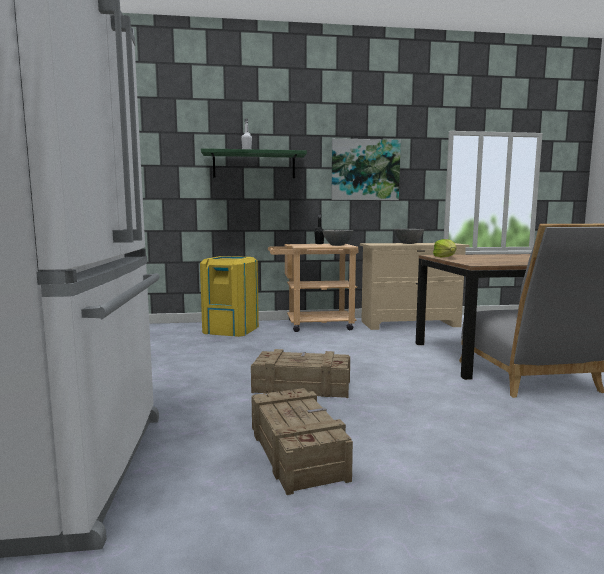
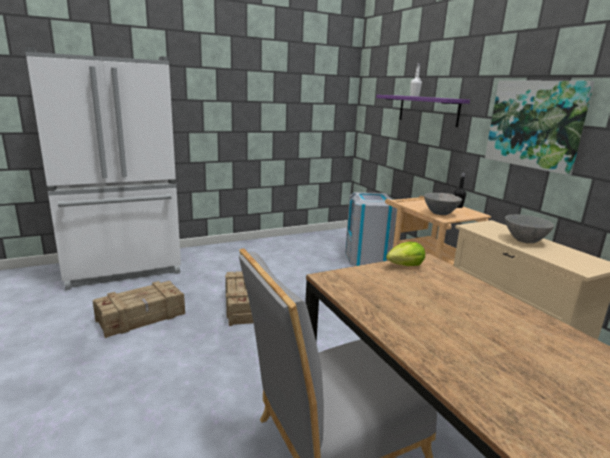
camera: 70 degrees right, 10 degrees up
yellow trash can [200,256,259,337] -> grey trash can [345,192,397,266]
green shelf [201,148,307,178] -> purple shelf [376,95,470,127]

